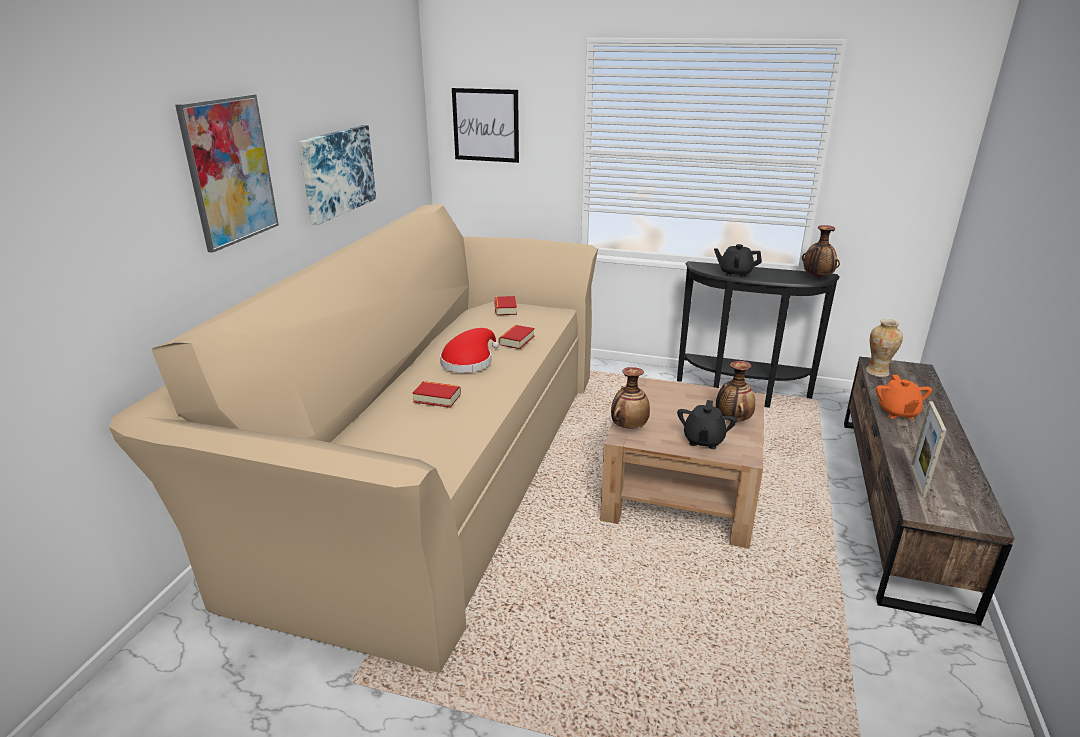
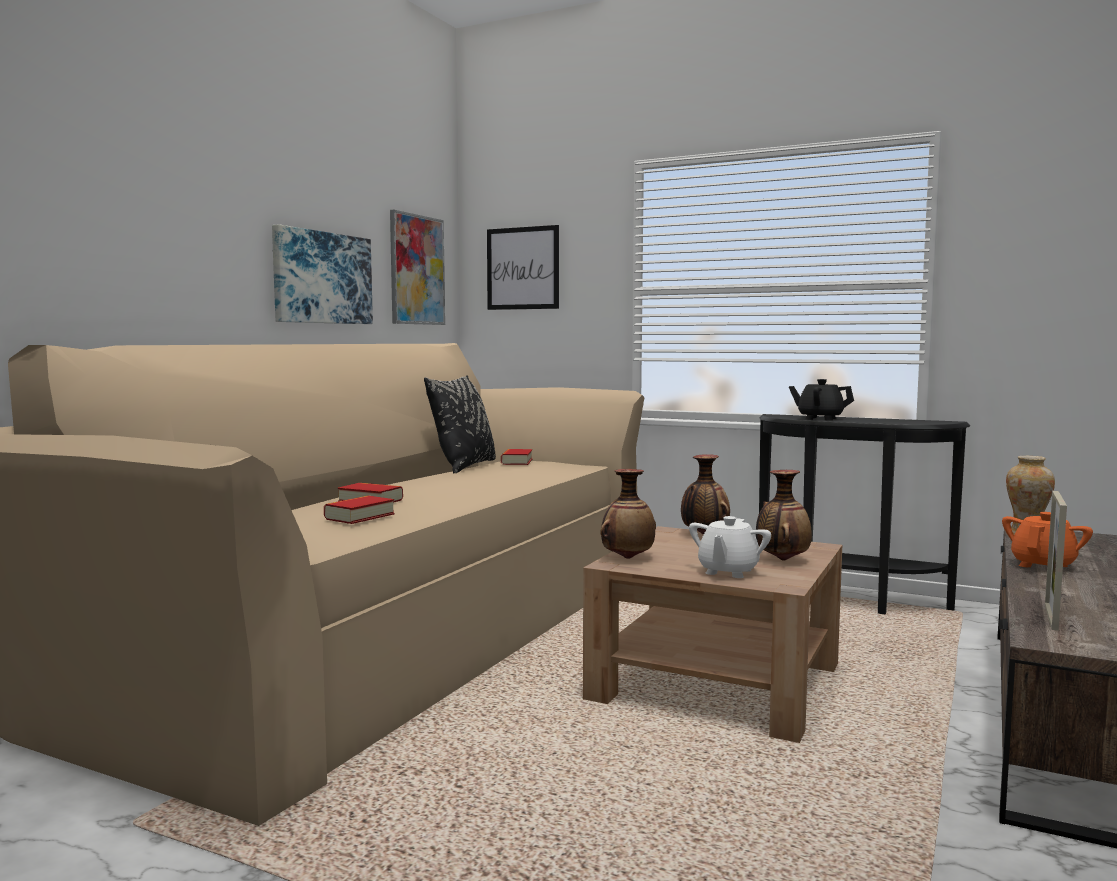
camera: 10 degrees right, 20 degrees down
picture [175,94,279,253] -> picture moved to [390,210,445,325]
red hat [440,328,499,373] -> none
book [499,325,535,349] -> book moved to [324,496,394,524]
black teapot [677,400,737,449] -> white teapot [689,516,771,578]
vase [802,225,840,278] -> vase moved to [681,454,730,535]
orange teapot [876,375,932,419] -> orange teapot turned 150 degrees counterclockwise [1002,512,1093,567]
none -> black pillow [424,375,496,473]

